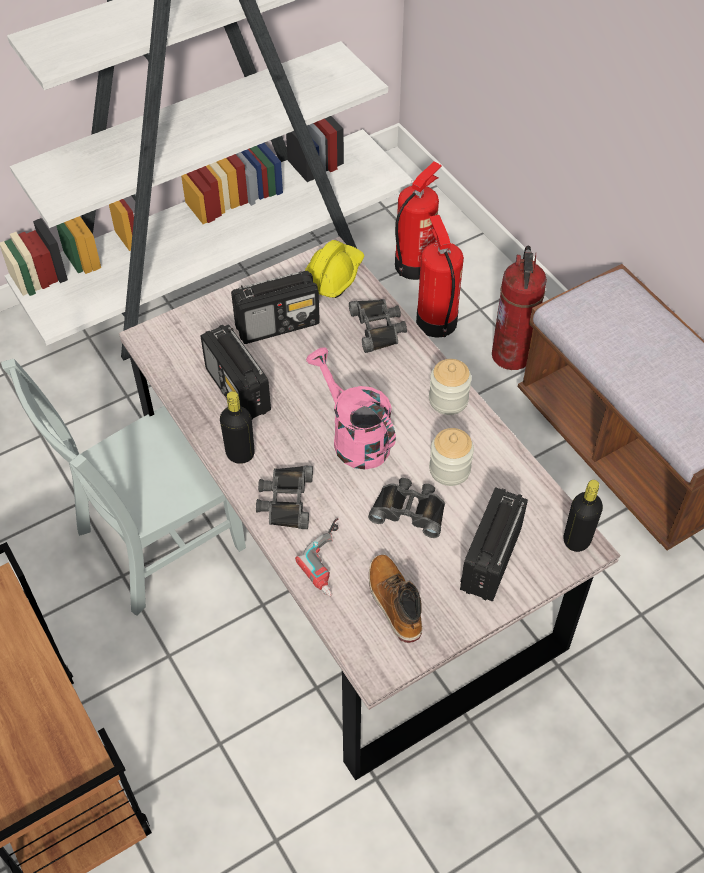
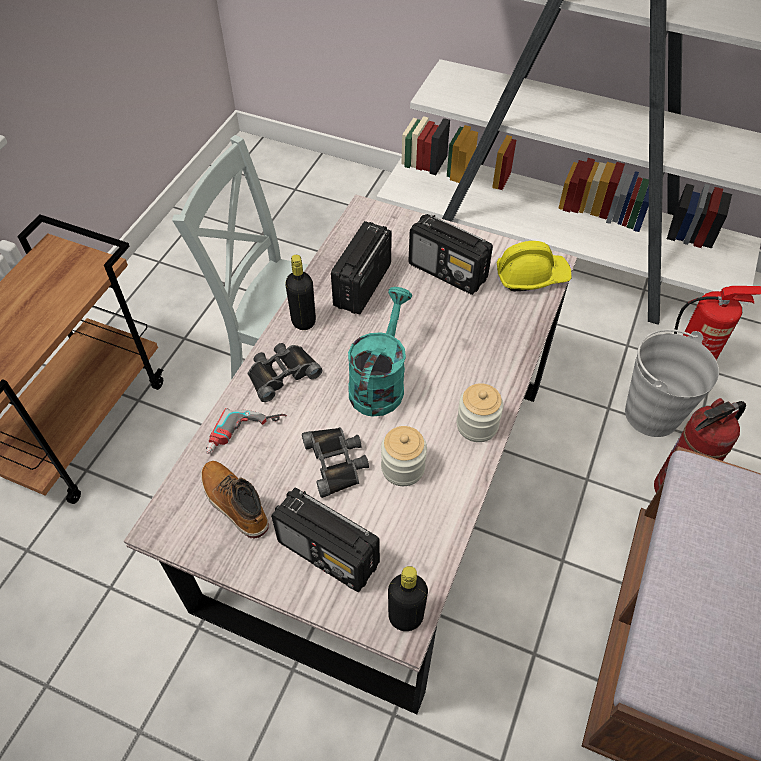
camera: 55 degrees right, 0 degrees up
pink watering can [306,347,396,470] -> turquoise watering can [348,287,412,416]
black binoculars [349,299,407,353] -> none
boot [369,555,422,643] -> boot turned 75 degrees counterclockwise [201,461,269,539]
fire extinguisher [416,215,464,338] -> grey bucket [625,329,719,437]
radio [460,487,528,602] -> radio turned 135 degrees counterclockwise [271,488,380,592]

